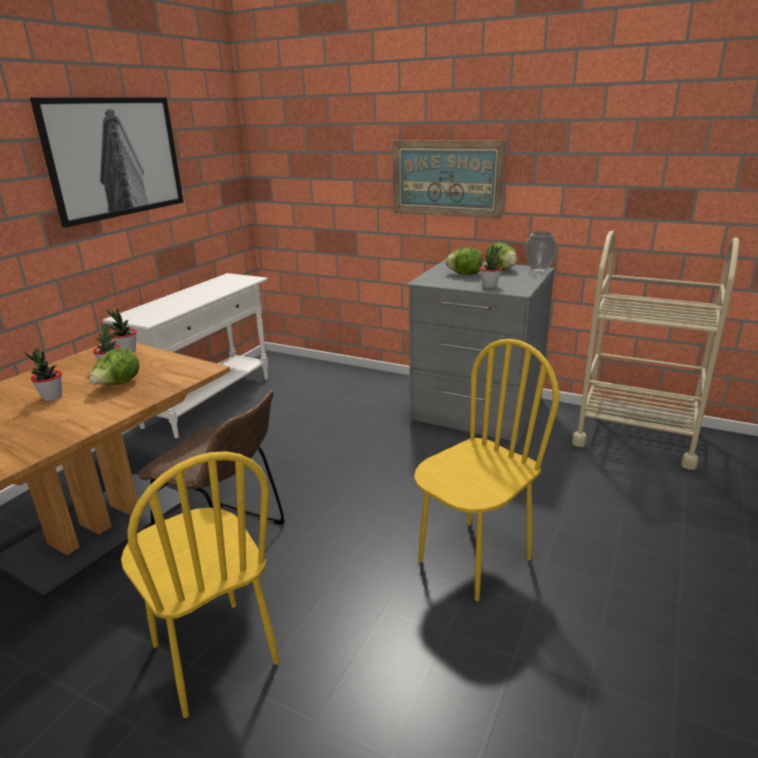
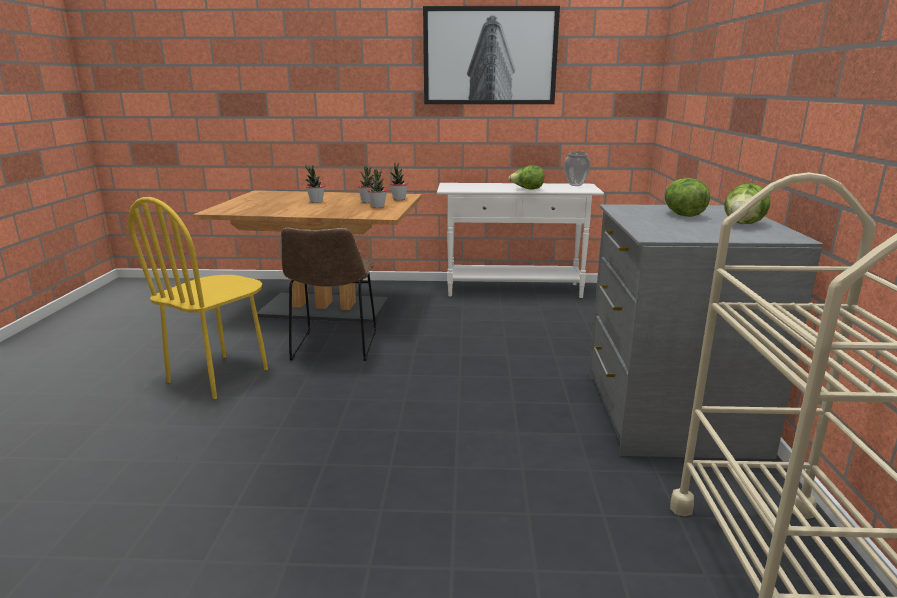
camera: 65 degrees right, 5 degrees down
lettuce [89,348,139,385] -> lettuce moved to [508,165,544,190]
picture [392,140,506,219] -> none
yellow chair [414,339,559,601] -> none
potted plant [480,244,502,288] -> potted plant moved to [368,169,387,208]
vase [525,231,557,273] -> vase moved to [564,152,591,186]

